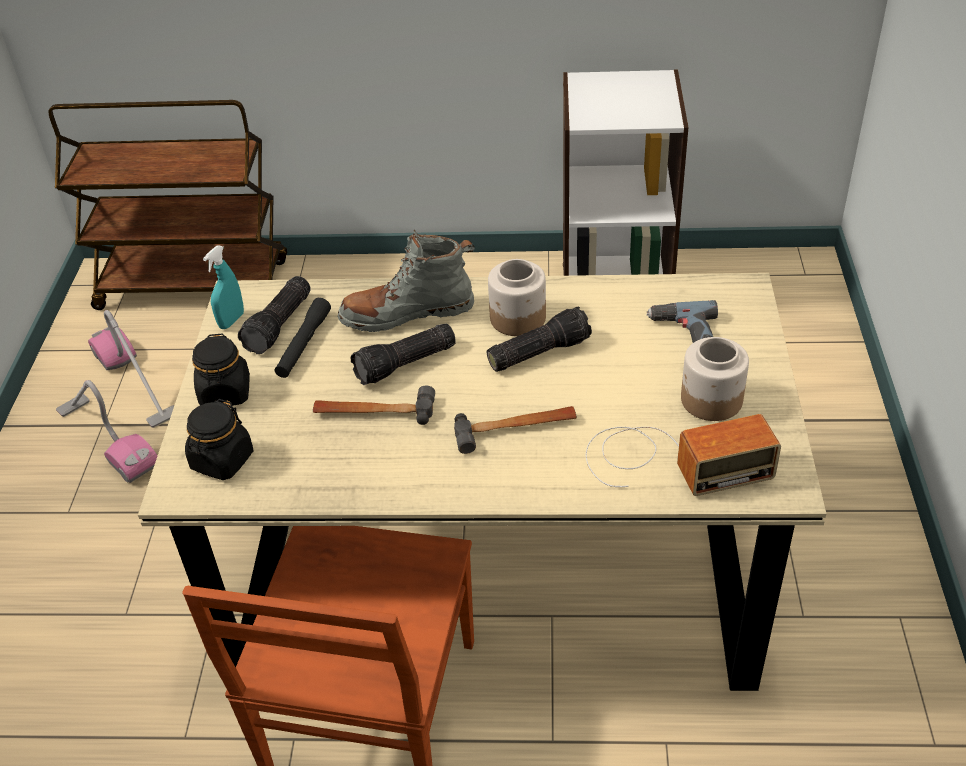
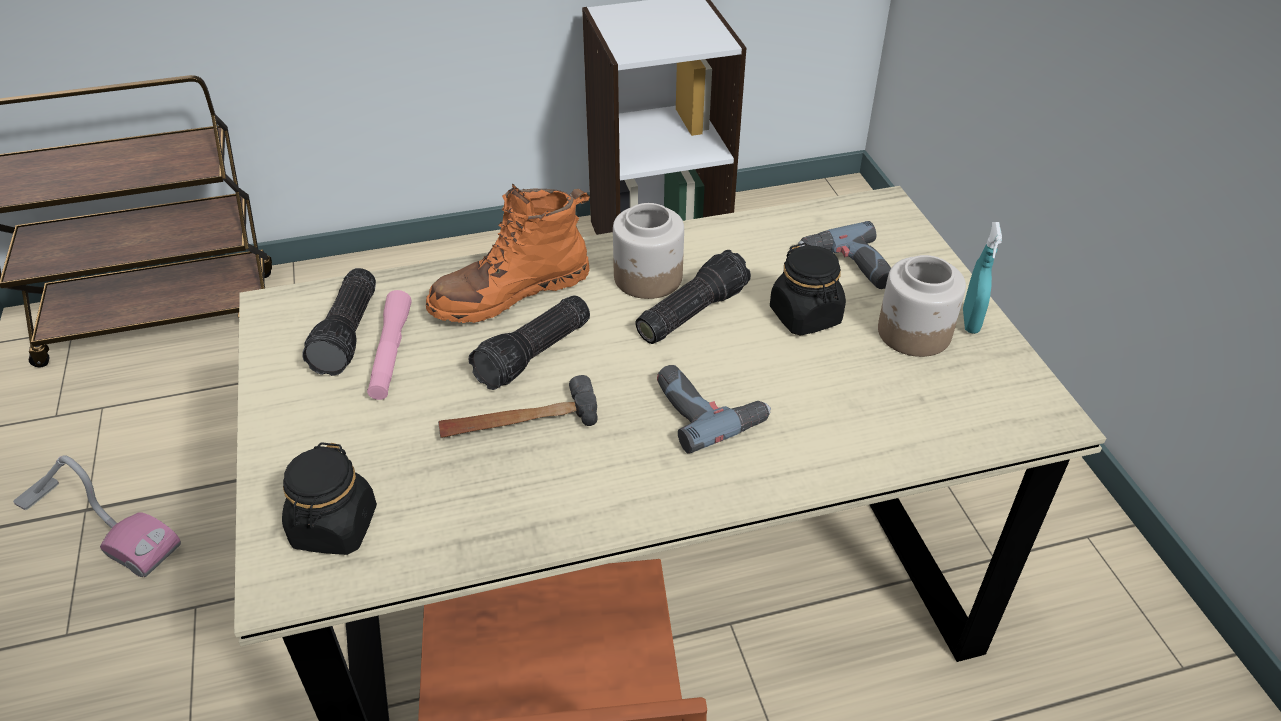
camera: 20 degrees left, 0 degrees up
vacuum cleaner [88,310,174,428] -> none
black jar [192,334,250,406] -> black jar moved to [770,243,846,336]
turquoise spray bottle [203,246,244,329] -> turquoise spray bottle moved to [963,222,1002,334]
black flashlight [275,298,331,378] -> pink flashlight [367,290,411,400]
grey boot [338,230,475,332] -> orange boot [426,184,590,323]
hammer [454,406,577,454] -> power drill [657,365,771,454]
radio [586,414,781,496] -> none

